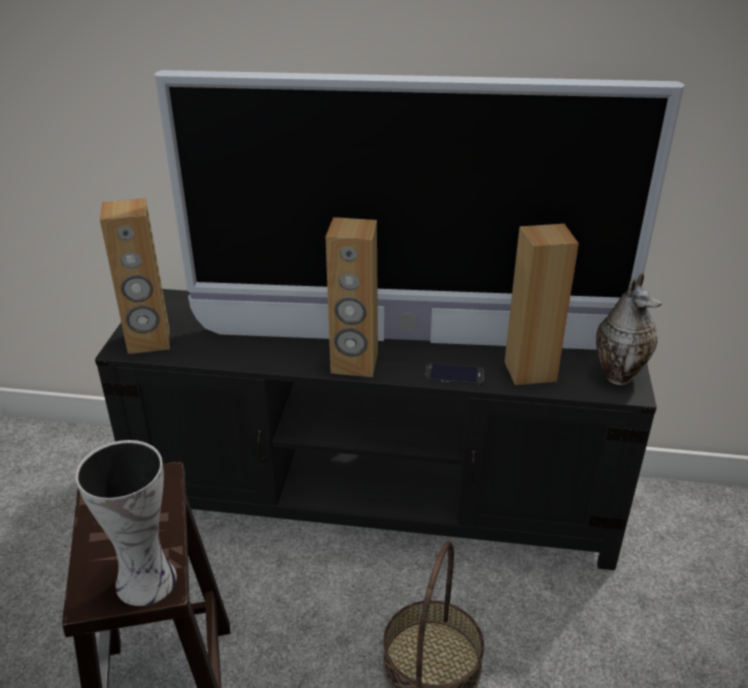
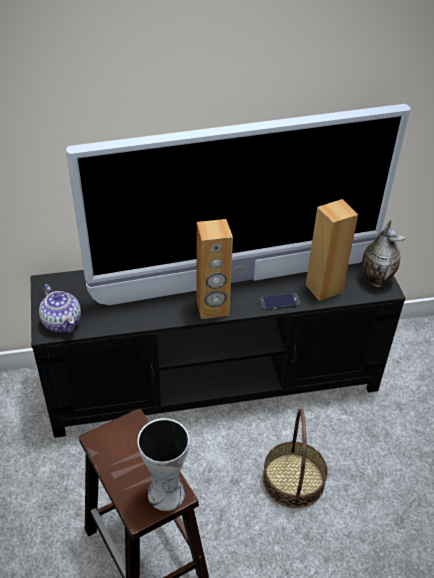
camera: 20 degrees left, 10 degrees up
brown speaker [100,198,170,354] -> teapot [39,284,81,333]

